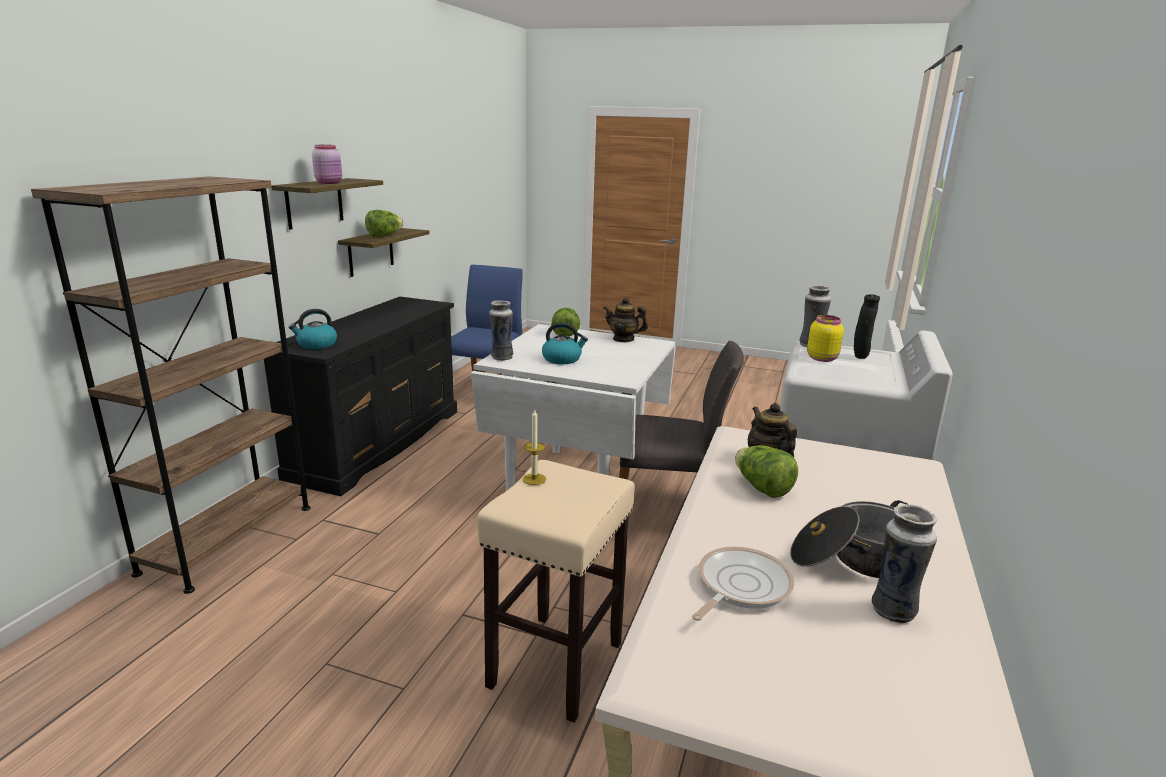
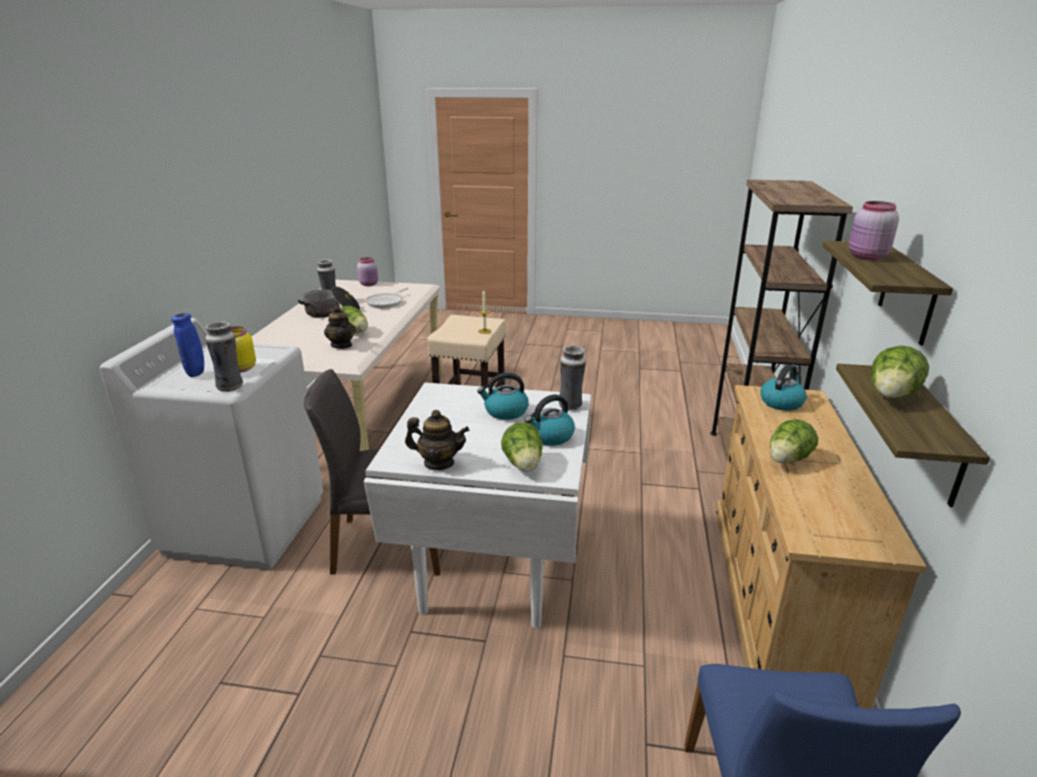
camera: 170 degrees right, 5 degrees up
black dresser [264,297,457,496] -> beige dresser [715,385,927,709]
black vase [854,294,880,359] -> blue vase [171,313,204,377]
none -> pink jar [357,257,378,286]
none -> kettle [524,394,575,446]
none -> lettuce [770,419,818,463]

